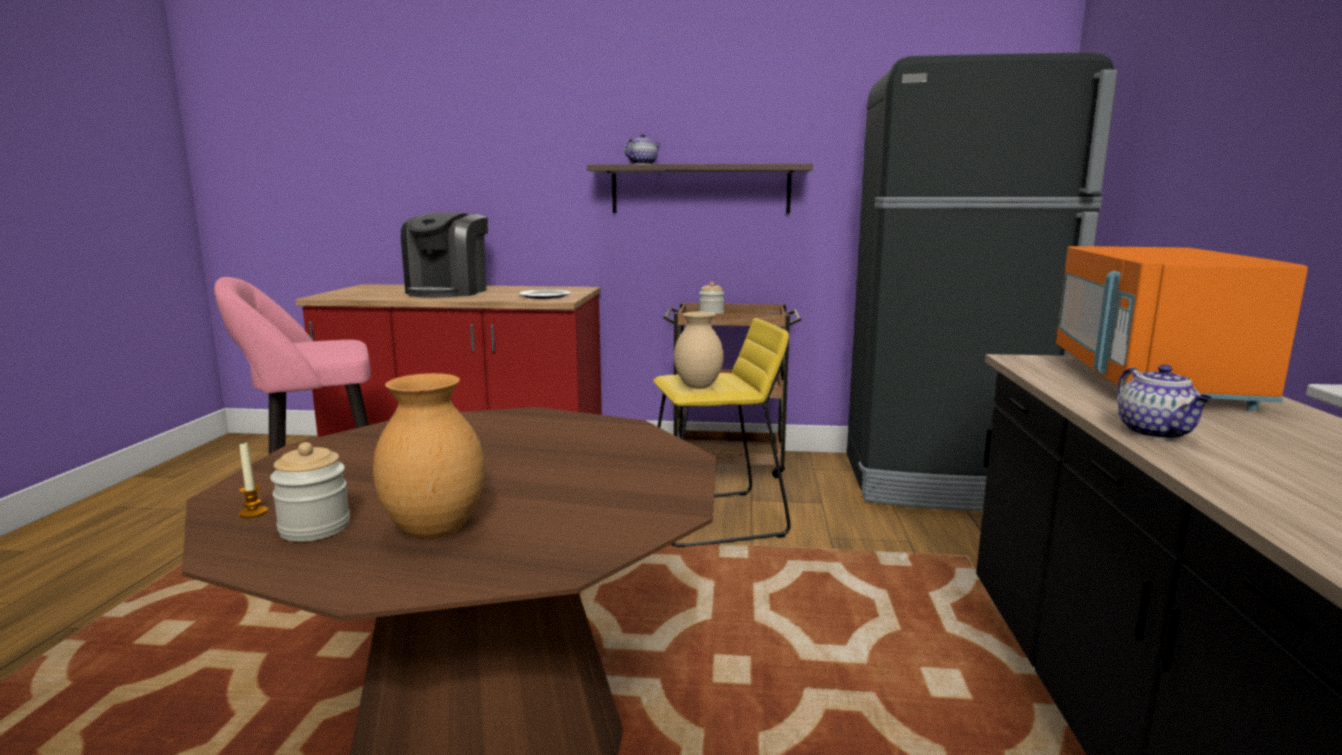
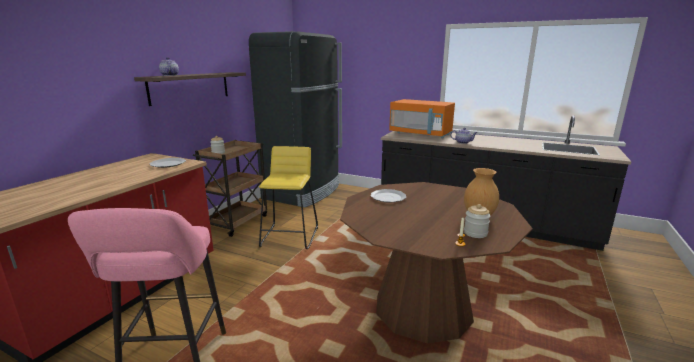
camera: 70 degrees left, 5 degrees up
coffee machine [401,213,488,298] -> none
beige vase [674,312,724,389] -> none
none -> plate [371,189,406,202]

